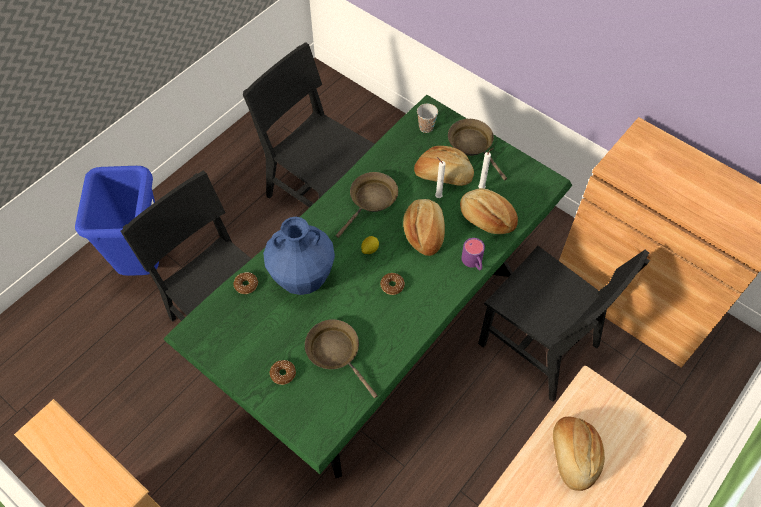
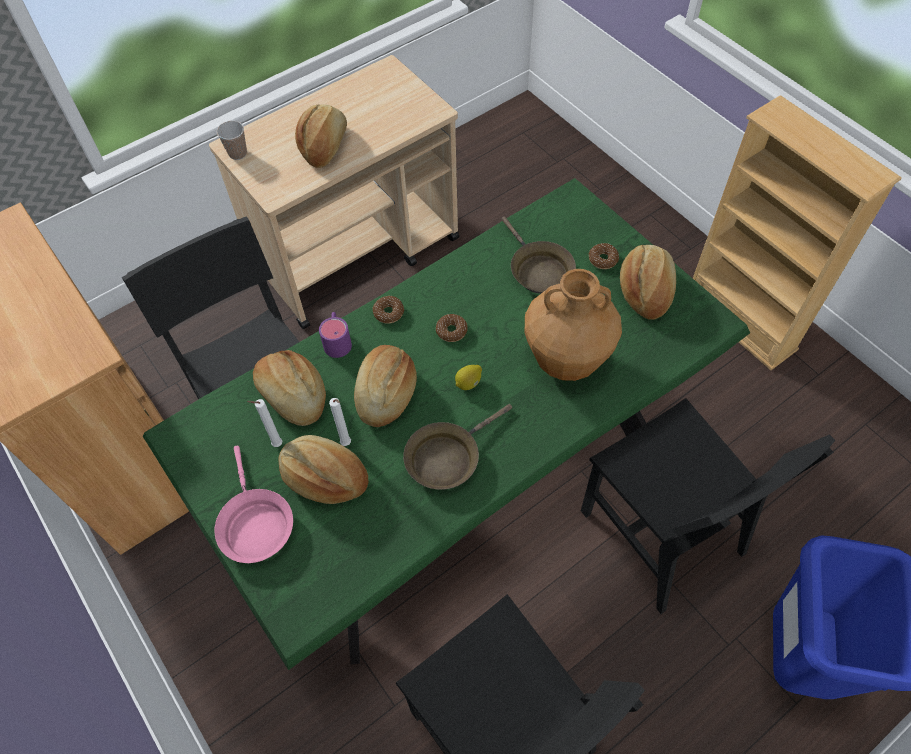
camera: 165 degrees left, 0 degrees up
donut [233,272,258,294] -> donut moved to [373,296,404,324]
blue vase [263,217,335,295] -> brown vase [525,269,622,381]
cup [417,103,438,133] -> cup moved to [217,121,247,160]
brown frying pan [448,119,507,180] -> pink frying pan [214,446,293,563]
none -> bread [620,245,676,320]

